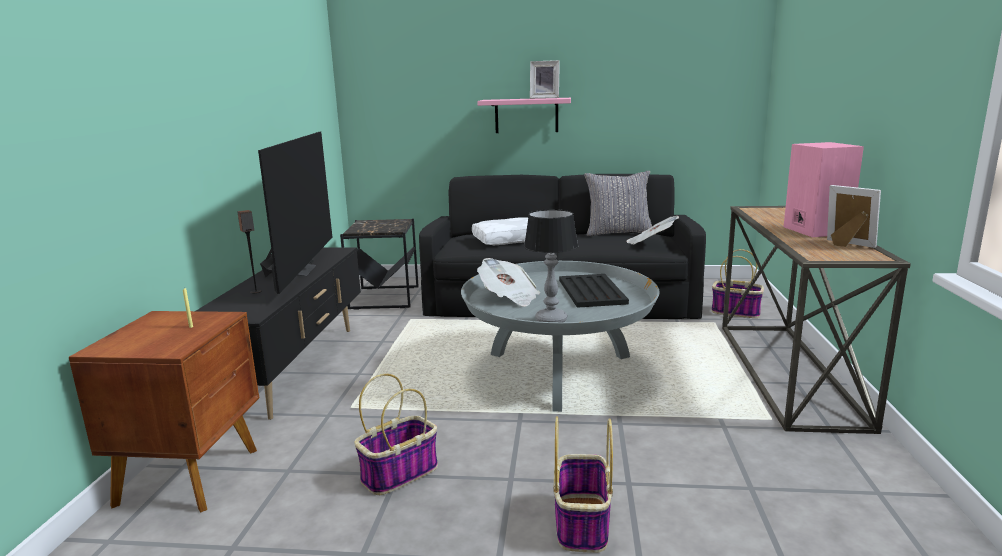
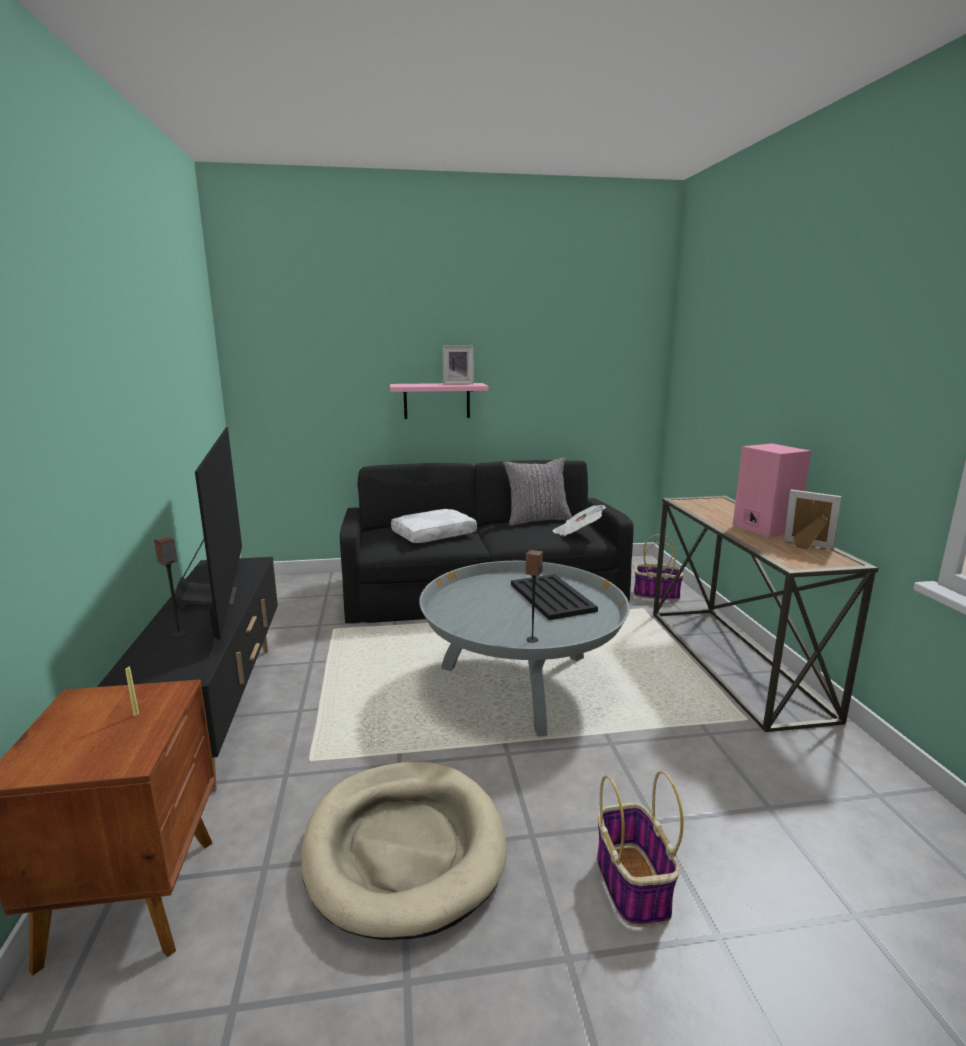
camera: 15 degrees left, 0 degrees up
black side table [340,218,419,310] -> none
basket [354,374,438,495] -> beige dog bed [301,762,507,940]
newspaper [477,258,540,307] -> none
table lamp [524,209,578,322] -> speaker [525,550,543,643]

